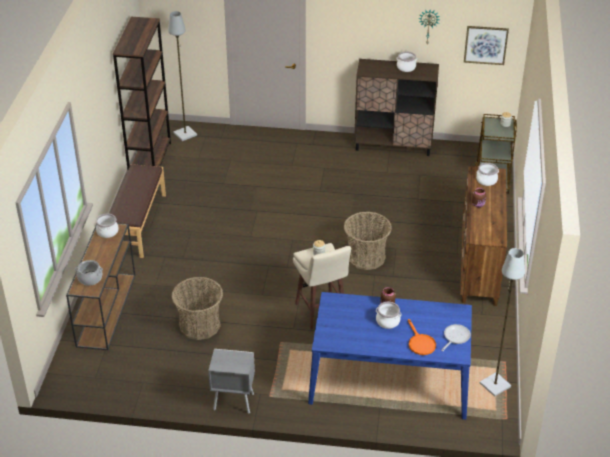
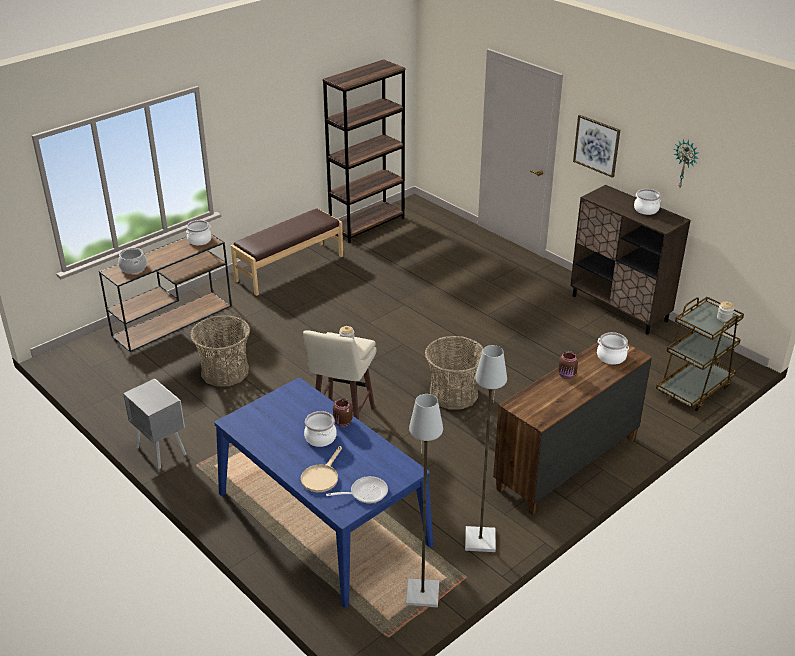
camera: 40 degrees right, 5 degrees down
grey floor lamp [168,11,197,141] -> grey floor lamp moved to [465,345,507,552]
orange frying pan [408,319,436,355] -> beige frying pan [301,446,342,492]
picture [464,26,509,65] -> picture moved to [573,115,620,178]

